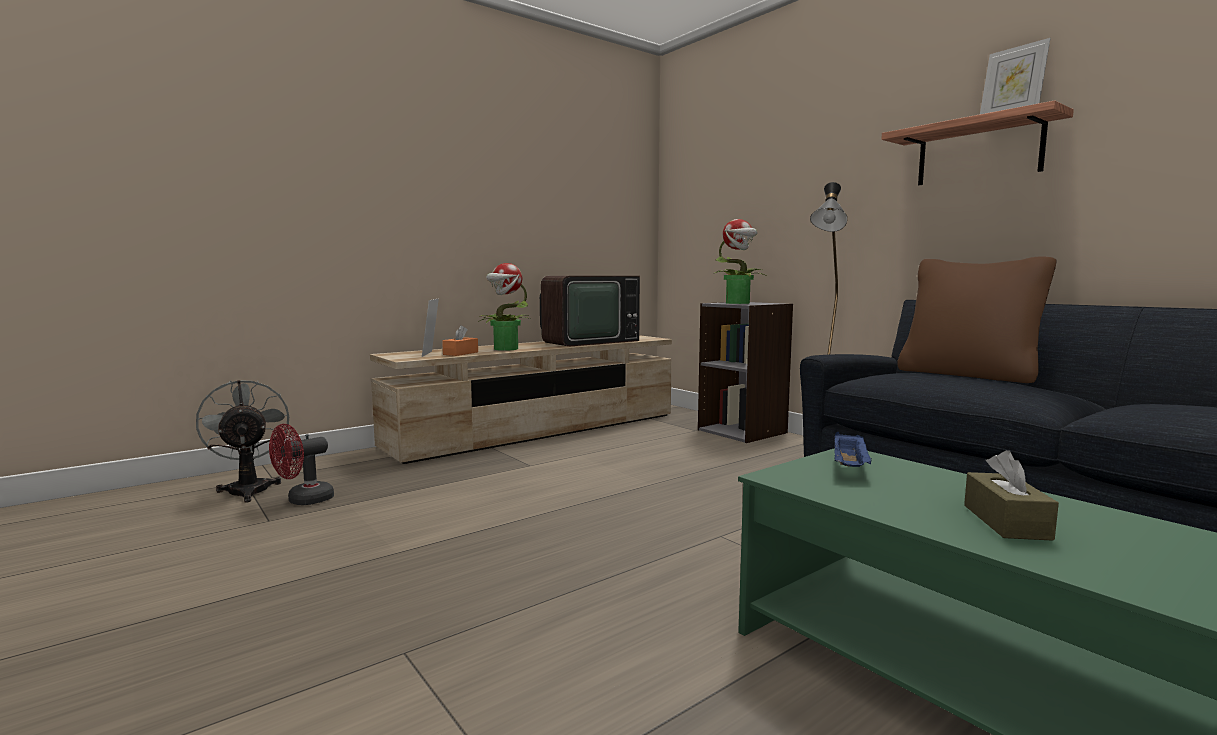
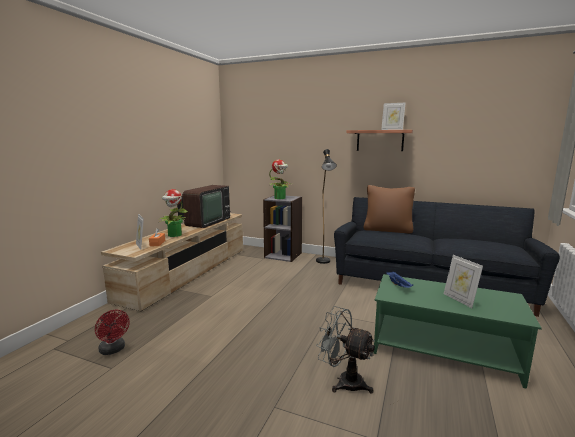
camera: 30 degrees left, 5 degrees up
grey fan [196,380,289,503] -> grey fan moved to [316,306,375,394]
red fan [269,424,334,505] -> red fan turned 60 degrees counterclockwise [95,310,130,355]
brown tissue box [964,450,1059,541] -> picture frame [444,255,483,308]

